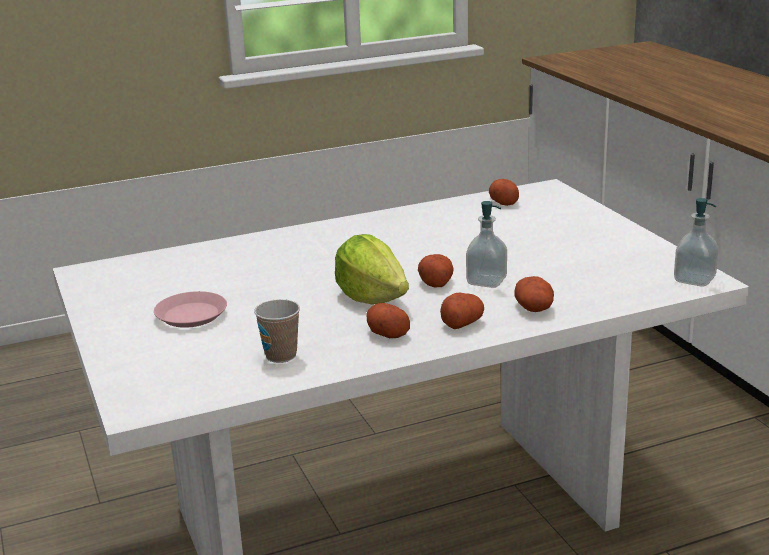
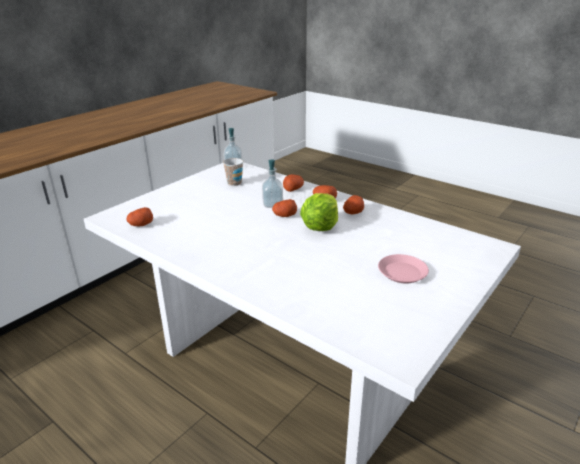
camera: 120 degrees left, 5 degrees up
cup [254,299,300,363] -> cup moved to [223,158,243,186]

